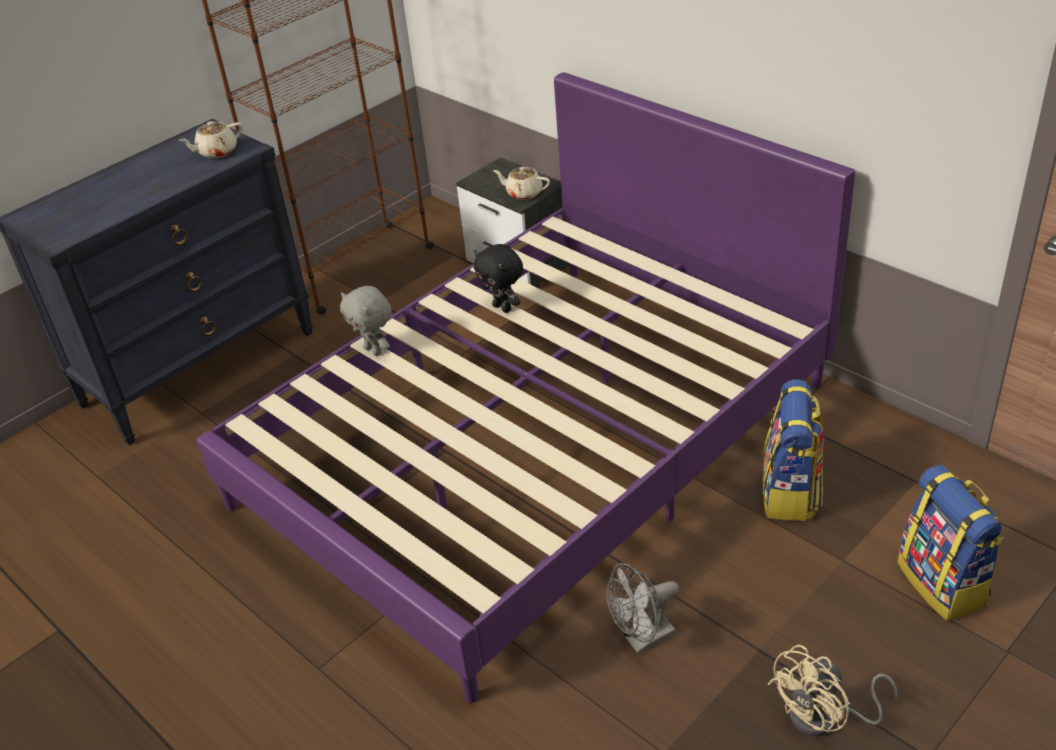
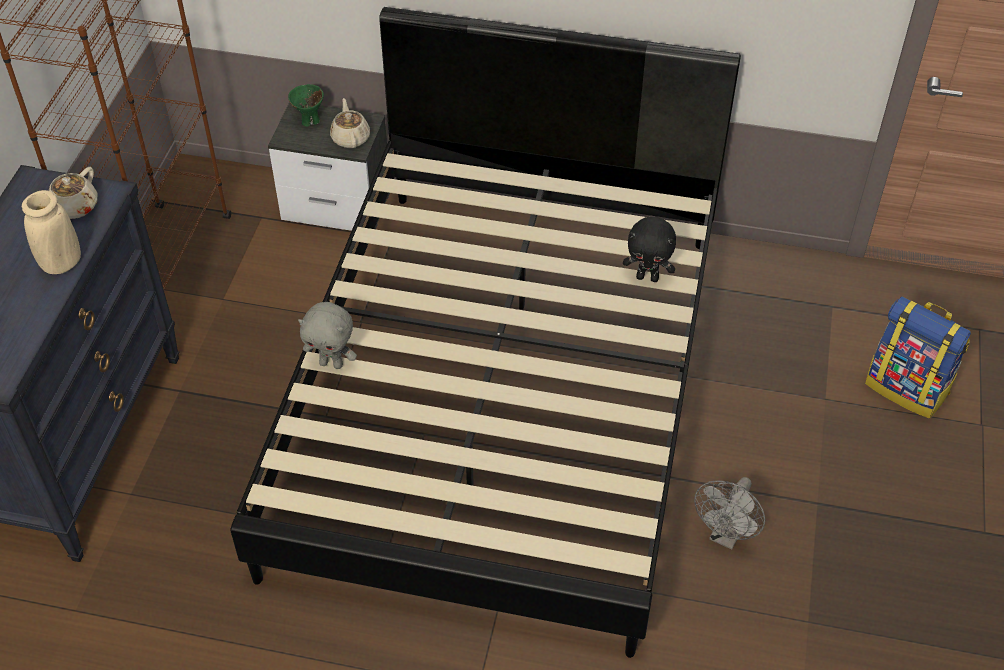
camera: 35 degrees left, 10 degrees up
purple bed [197,72,855,703] -> black bed [231,7,741,658]
black plush toy [474,244,523,313] -> black plush toy moved to [623,216,676,282]
beige teapot [493,167,550,200] -> beige teapot turned 90 degrees clockwise [330,98,370,148]
backpack [763,379,824,521] -> none
beige fan [768,645,897,736] -> none
none -> beige vase [22,190,81,274]
none -> green bowl [288,84,324,127]

